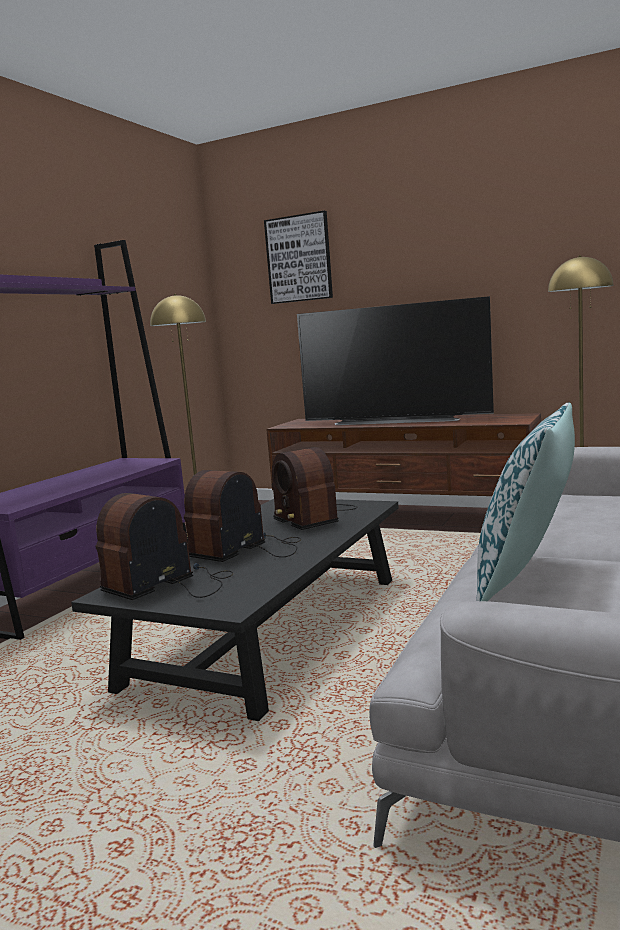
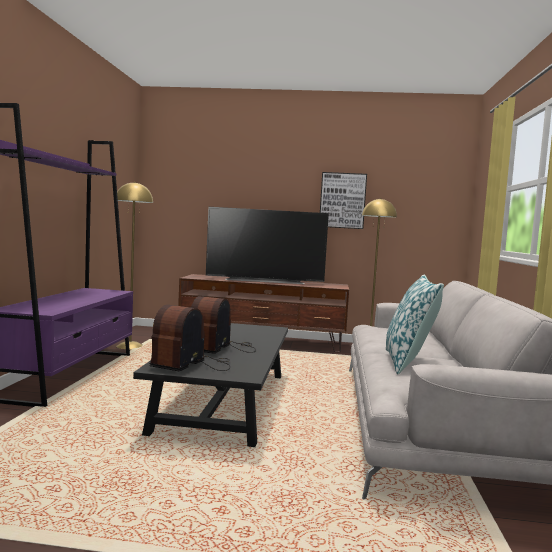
camera: 20 degrees left, 5 degrees down
picture [264,211,333,304] -> picture moved to [320,172,367,229]
radio [272,447,358,530] -> none

